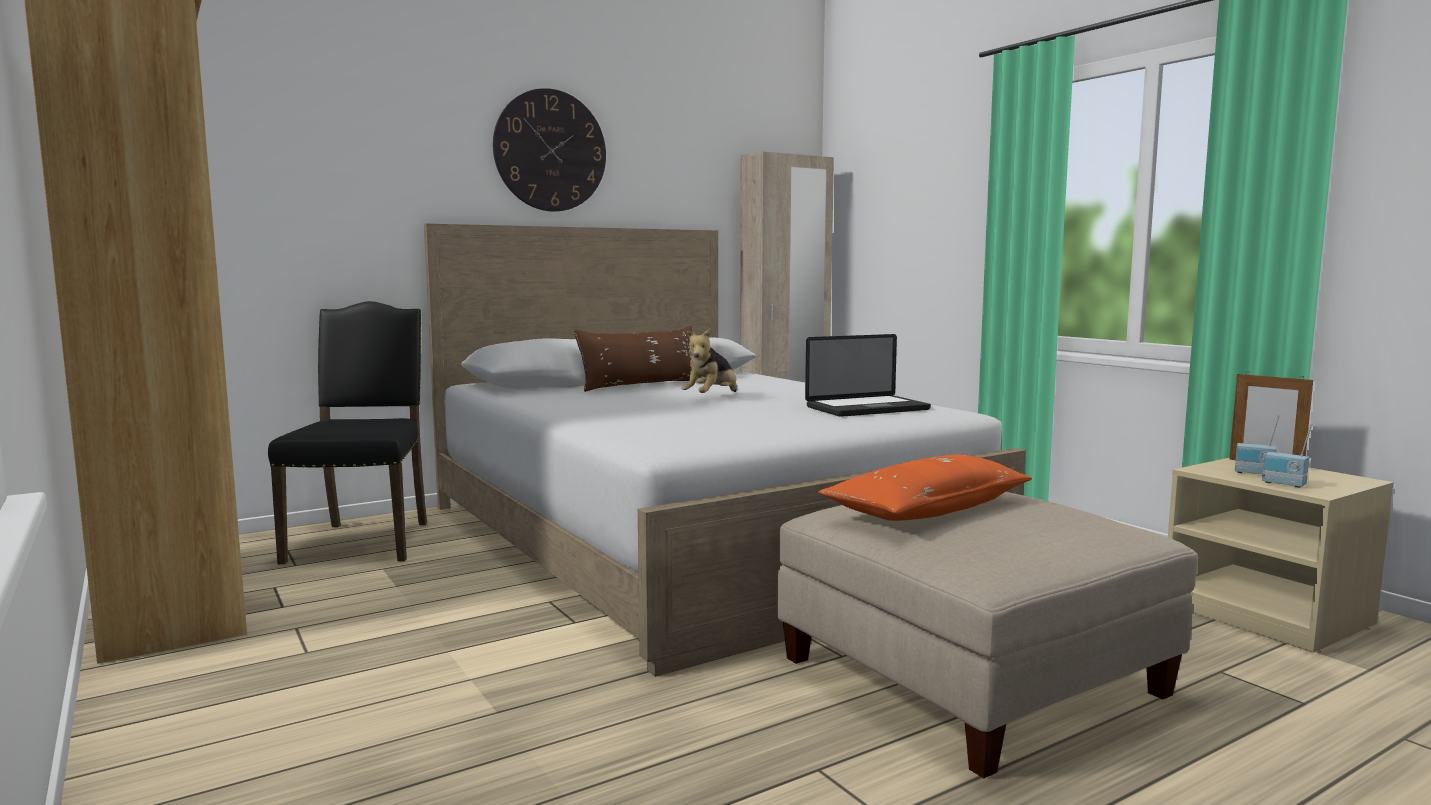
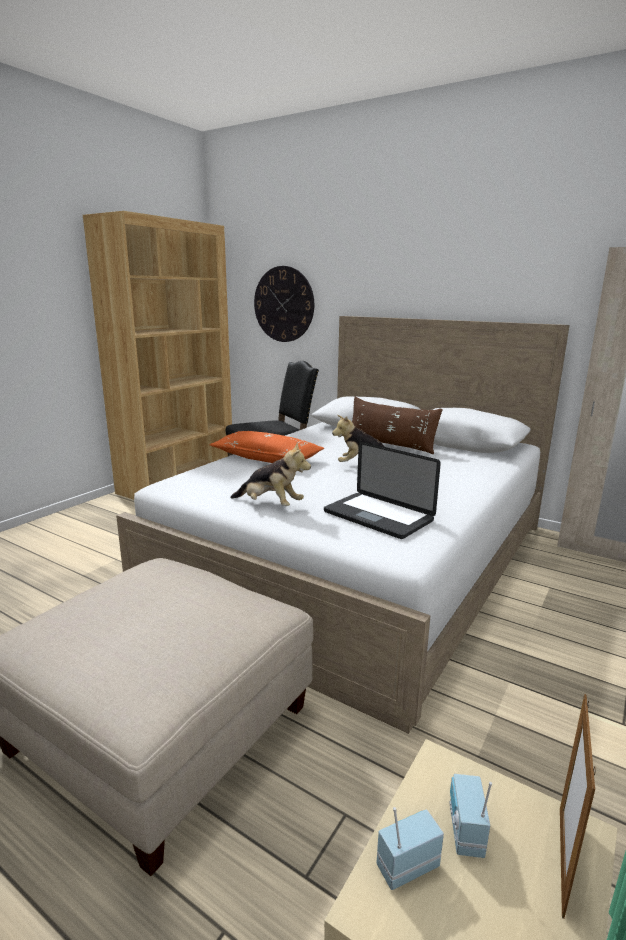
camera: 65 degrees right, 10 degrees up
wall clock [493,88,606,211] -> wall clock moved to [254,266,314,342]
orange pillow [818,455,1032,521] -> orange pillow moved to [209,431,324,463]
radio [1262,424,1313,488] -> radio turned 45 degrees clockwise [376,807,444,890]
none -> plush toy [230,443,311,506]

